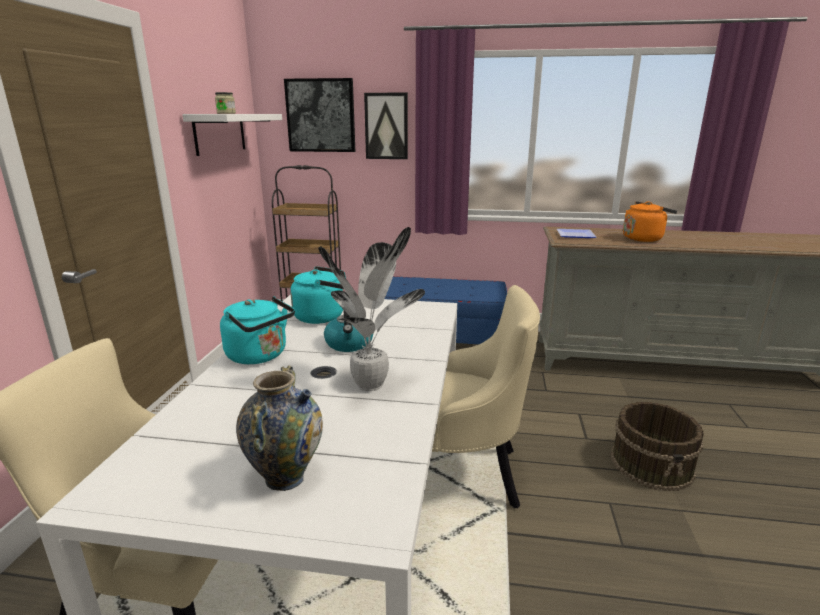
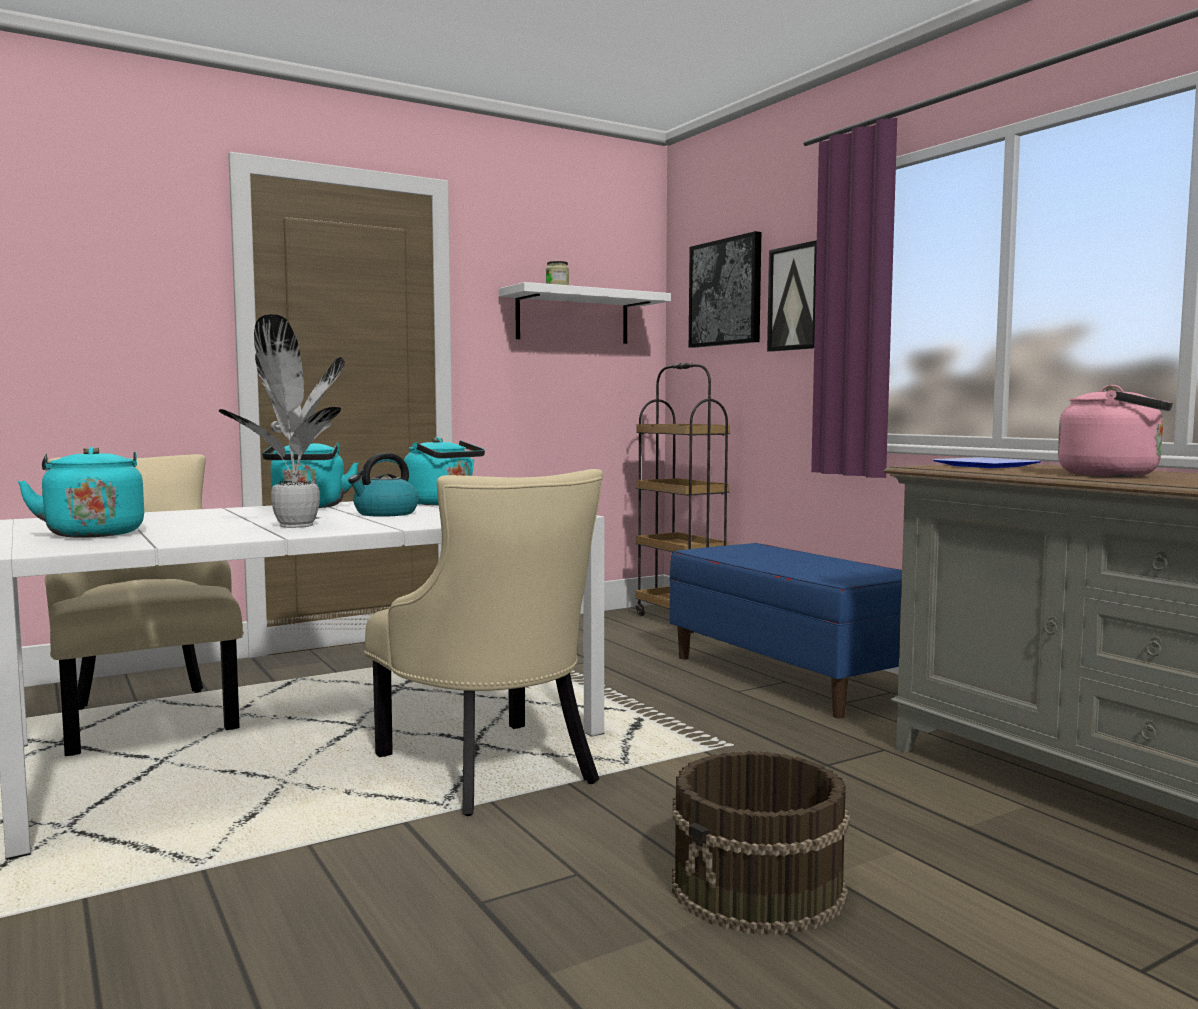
camera: 50 degrees right, 15 degrees down
vase [236,365,323,491] -> turquoise kettle [17,447,144,538]
orange kettle [623,201,677,242] -> pink kettle [1058,385,1173,477]

